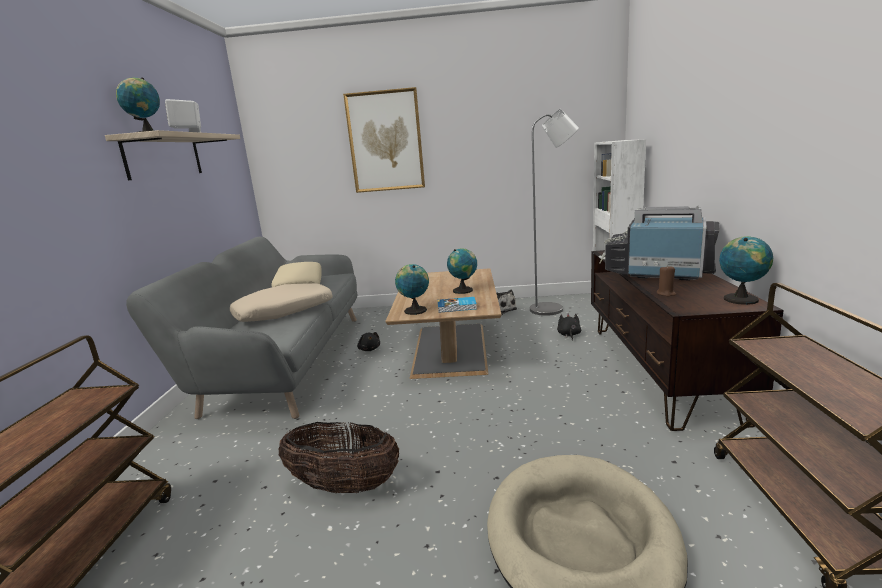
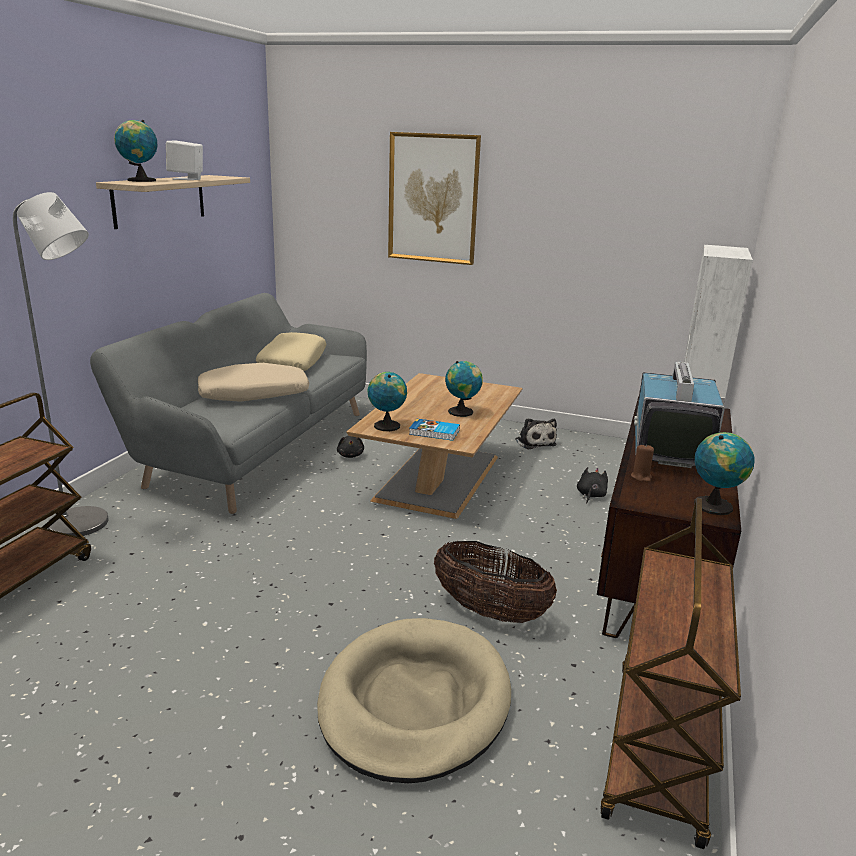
camera: 15 degrees right, 5 degrees up
basket [278,422,399,493] -> basket moved to [434,541,557,623]
grey floor lamp [530,109,579,316] -> grey floor lamp moved to [13,192,108,536]
television [599,205,720,281] -> television turned 60 degrees clockwise [634,361,725,468]

